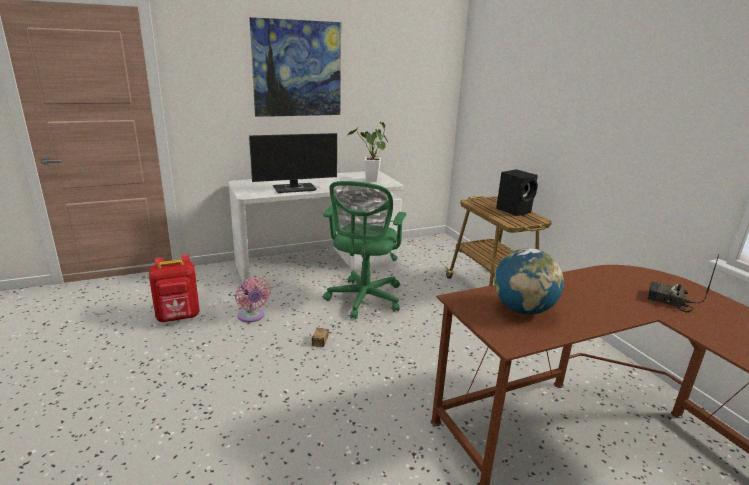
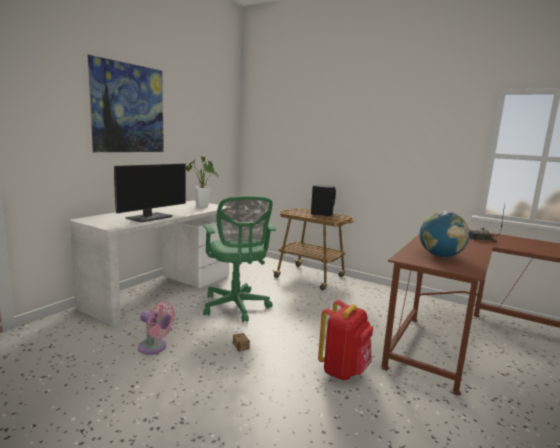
camera: 35 degrees left, 10 degrees down
red backpack [149,254,200,322] -> red backpack moved to [318,300,373,380]

